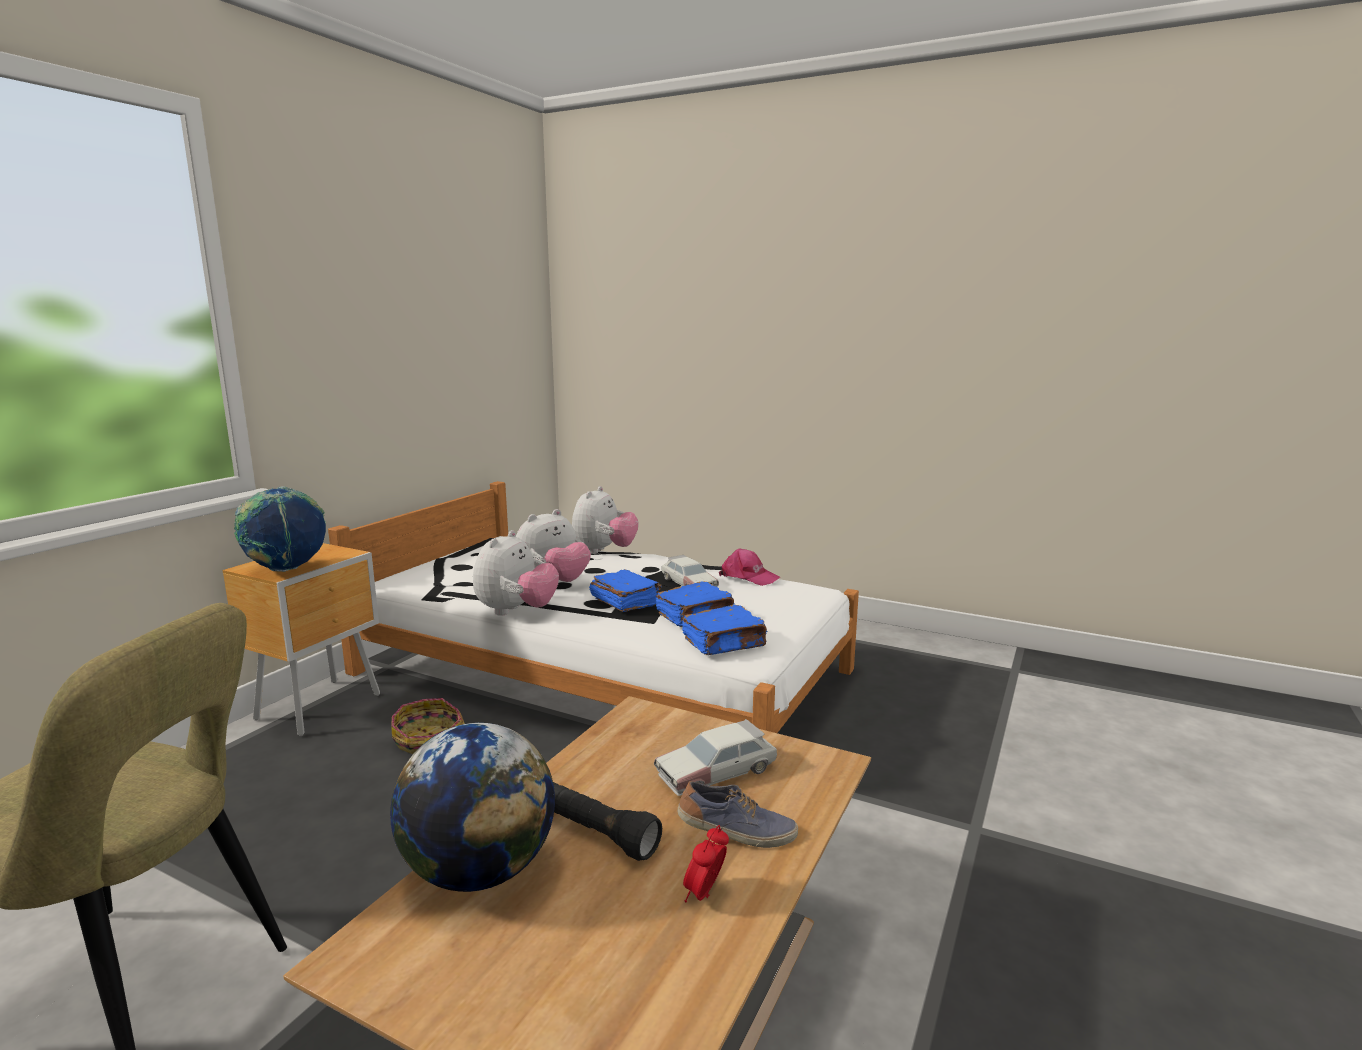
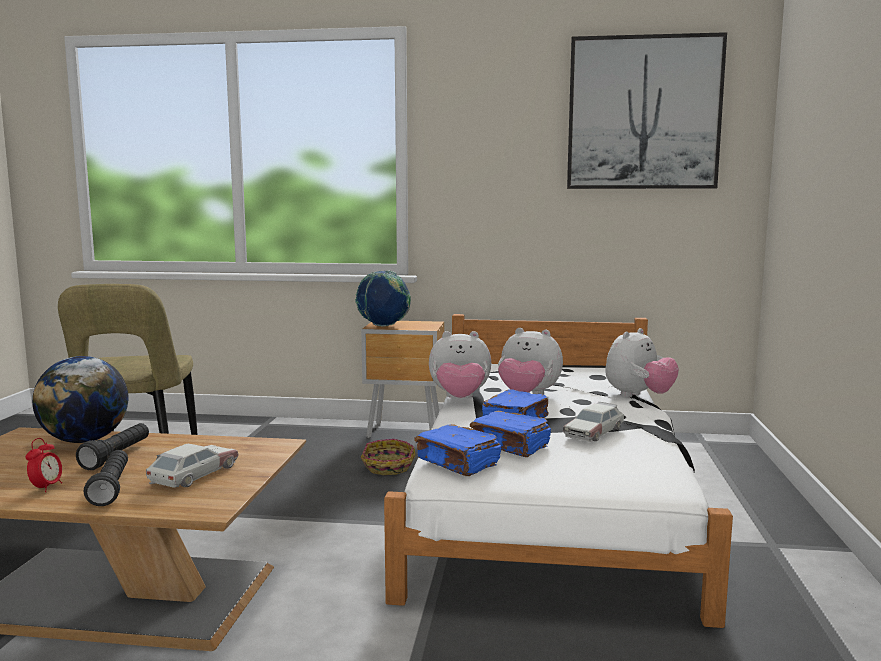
camera: 70 degrees right, 5 degrees down
plush toy [572,486,639,554] -> plush toy turned 45 degrees counterclockwise [605,328,679,398]
toy car [654,719,777,796] -> toy car turned 75 degrees clockwise [146,444,239,487]
shoe [678,781,798,848] -> black flashlight [84,450,128,506]
alarm clock [683,825,729,902] -> alarm clock turned 90 degrees clockwise [26,438,62,492]
pink cap [719,549,780,586] -> none
none -> picture [567,32,727,189]

